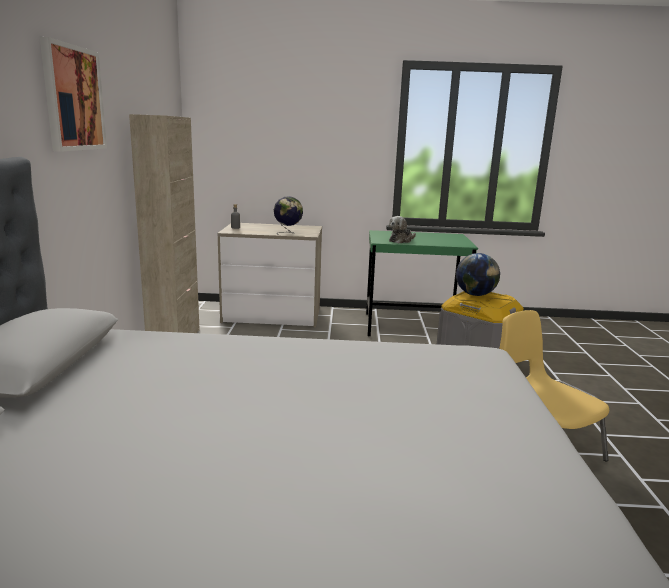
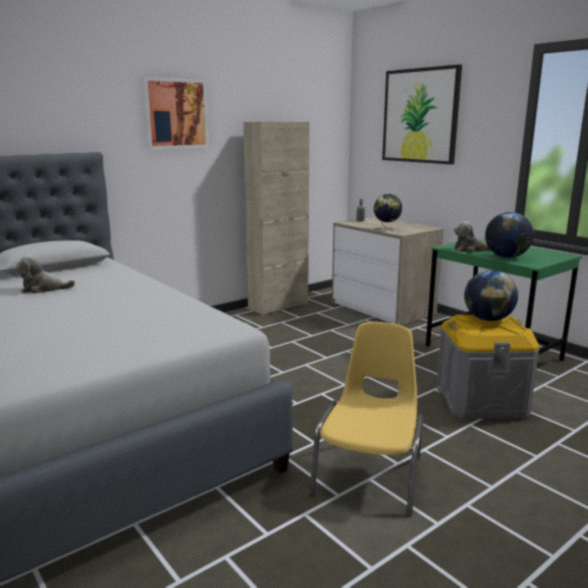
camera: 50 degrees right, 0 degrees up
none -> plush toy [16,254,75,293]
none -> picture [382,64,462,165]
none -> globe [485,212,534,258]

